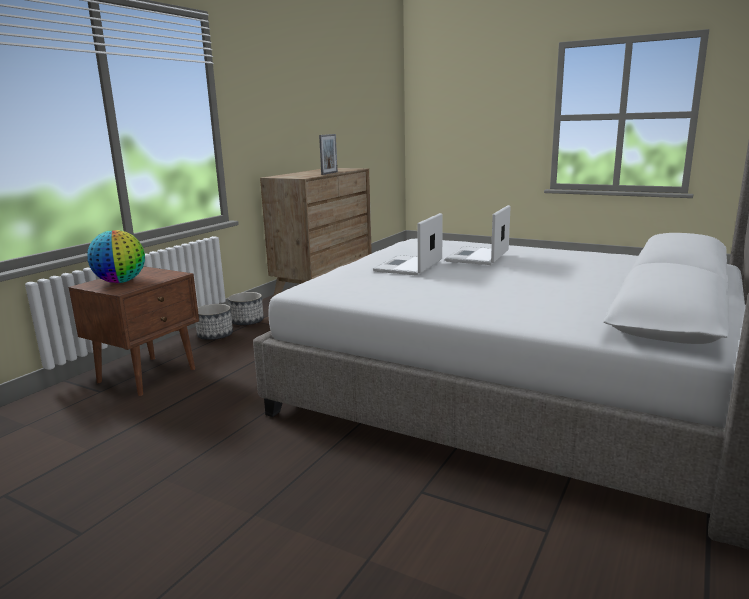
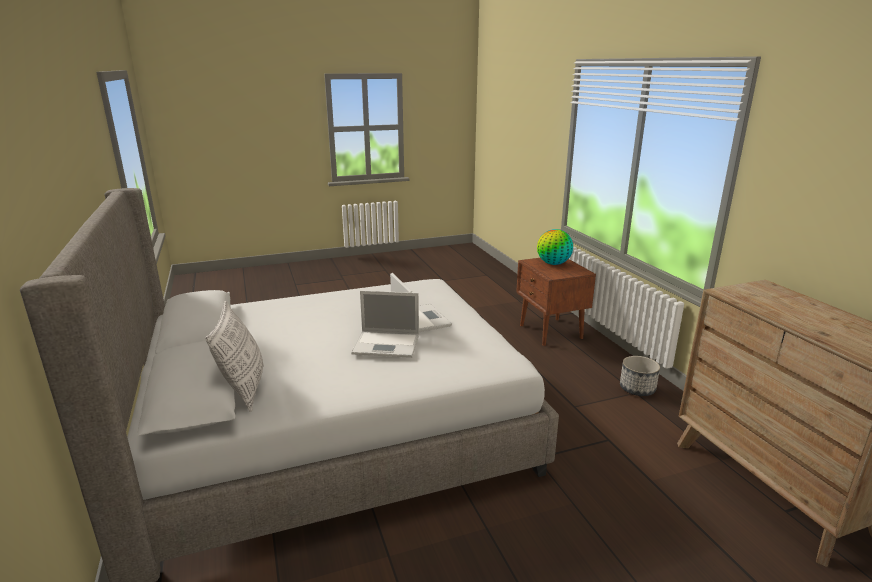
camera: 130 degrees right, 5 degrees up
planter [196,304,233,340] -> none
picture frame [319,134,338,175] -> none
laptop [445,205,511,265] -> laptop turned 120 degrees clockwise [351,290,419,358]
none -> pillow [205,301,264,412]

